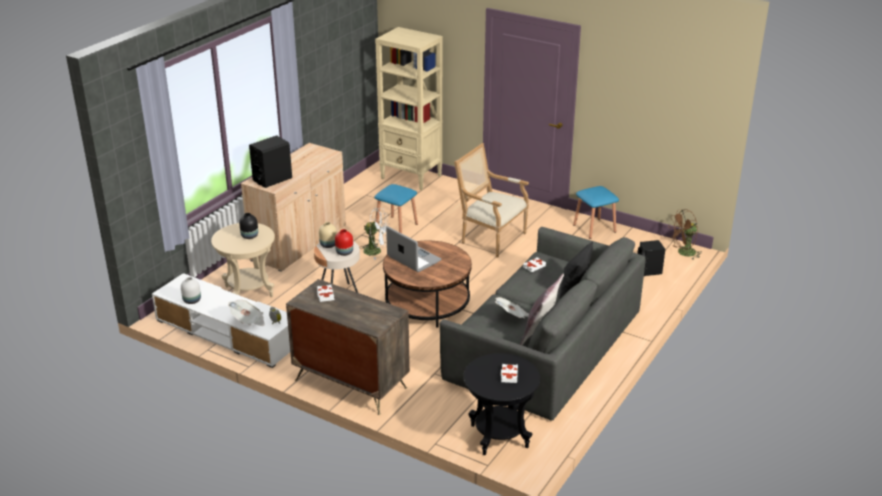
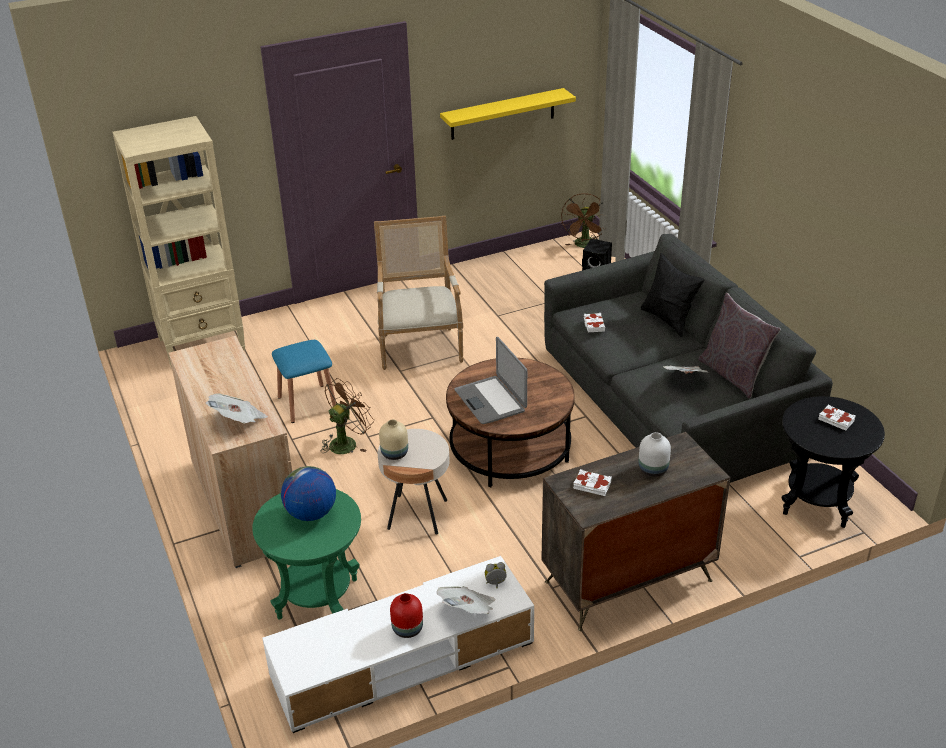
camera: 55 degrees left, 5 degrees up
white vase [181,277,201,304] -> white vase moved to [638,432,671,477]
beige side table [211,223,275,297] -> green side table [252,489,361,619]
black vase [239,213,258,239] -> globe [281,466,336,521]
black speaker [249,135,292,188] -> newspaper [205,393,268,423]
red vase [335,229,353,256] -> red vase moved to [390,593,423,638]
white fan [361,208,389,260] -> brown fan [321,378,374,454]
laptop [386,226,441,272] -> laptop turned 105 degrees counterclockwise [454,337,527,424]
armchair [454,143,529,258] -> armchair turned 105 degrees clockwise [374,216,463,370]
blue stool [573,186,619,239] -> none
none -> yellow shelf [440,88,576,140]

